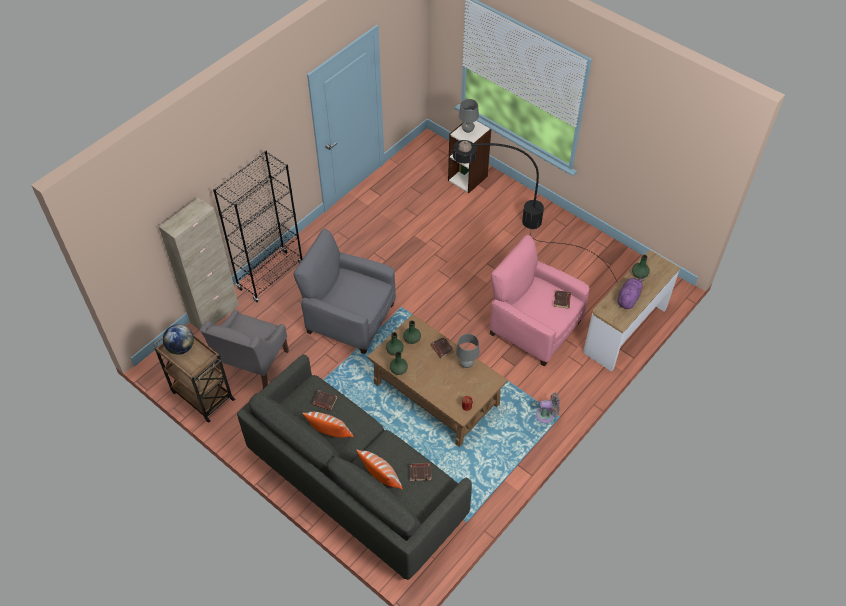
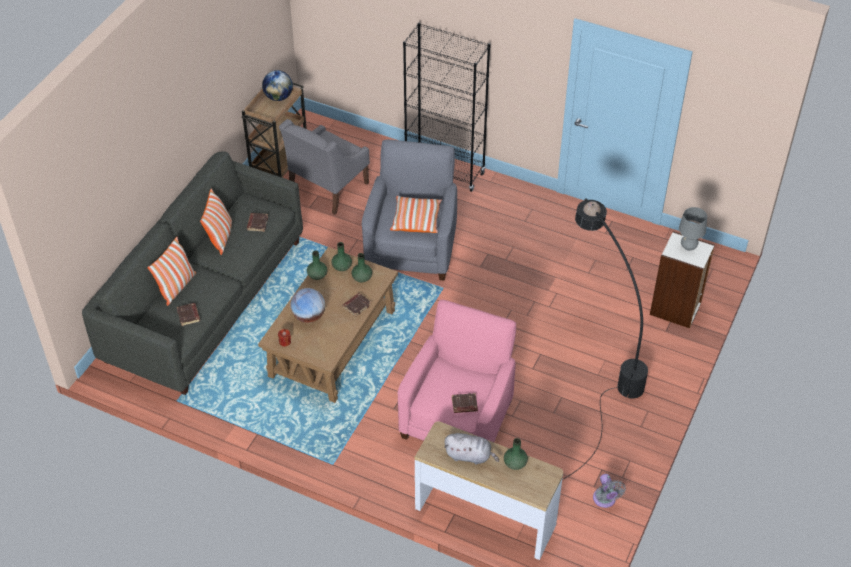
camera: 75 degrees right, 5 degrees down
beige cabinet [159,197,239,330] -> none
grey armchair [200,310,289,389] -> grey armchair turned 60 degrees counterclockwise [279,119,370,215]
grey table lamp [456,334,479,368] -> none
grey fan [536,393,560,423] -> grey fan moved to [593,474,626,508]
purple plush toy [617,278,645,309] -> grey plush toy [444,433,499,465]
none -> globe [290,288,325,323]
none -> pillow [390,196,442,233]

